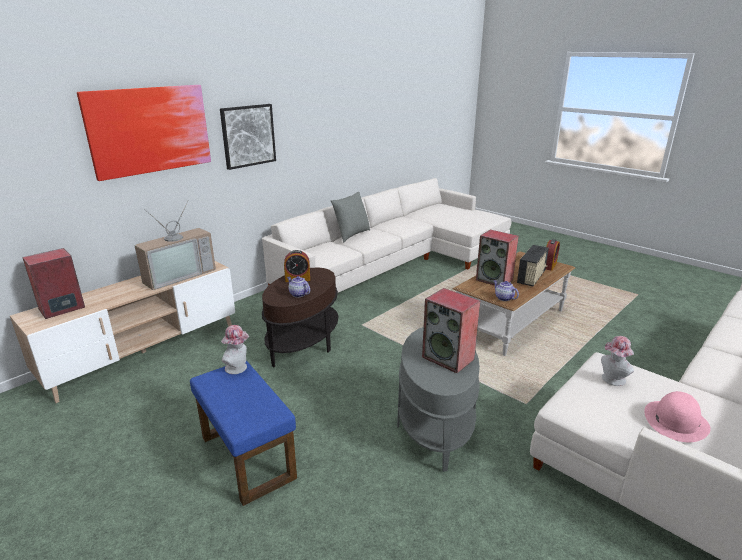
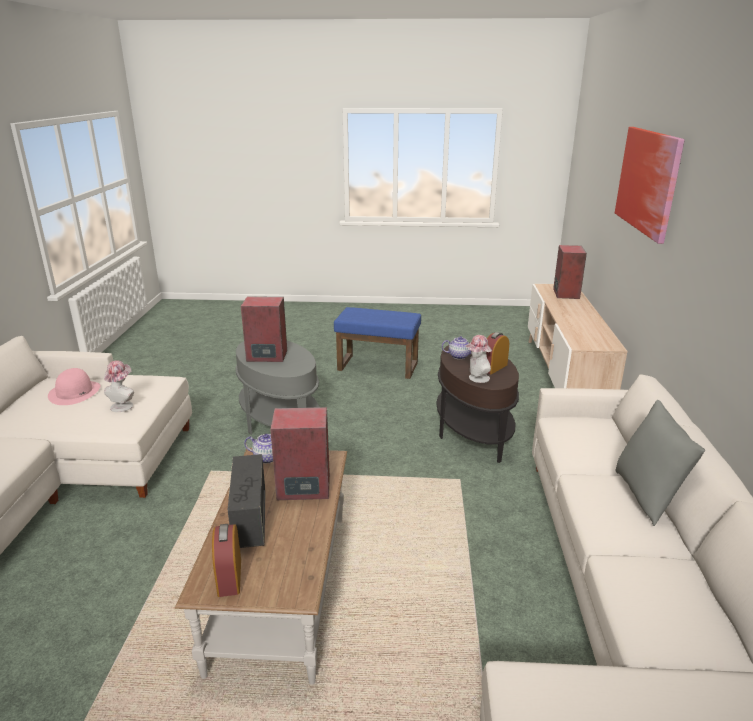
camera: 140 degrees right, 0 degrees up
television [134,200,216,290] -> none
picture [220,104,276,170] -> none
hat [221,325,250,374] -> hat moved to [465,335,492,383]

